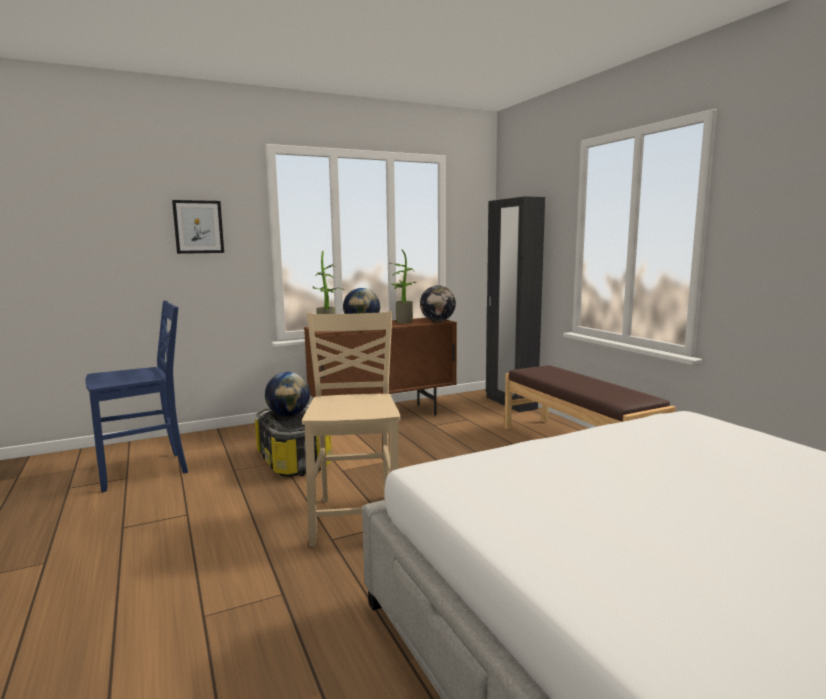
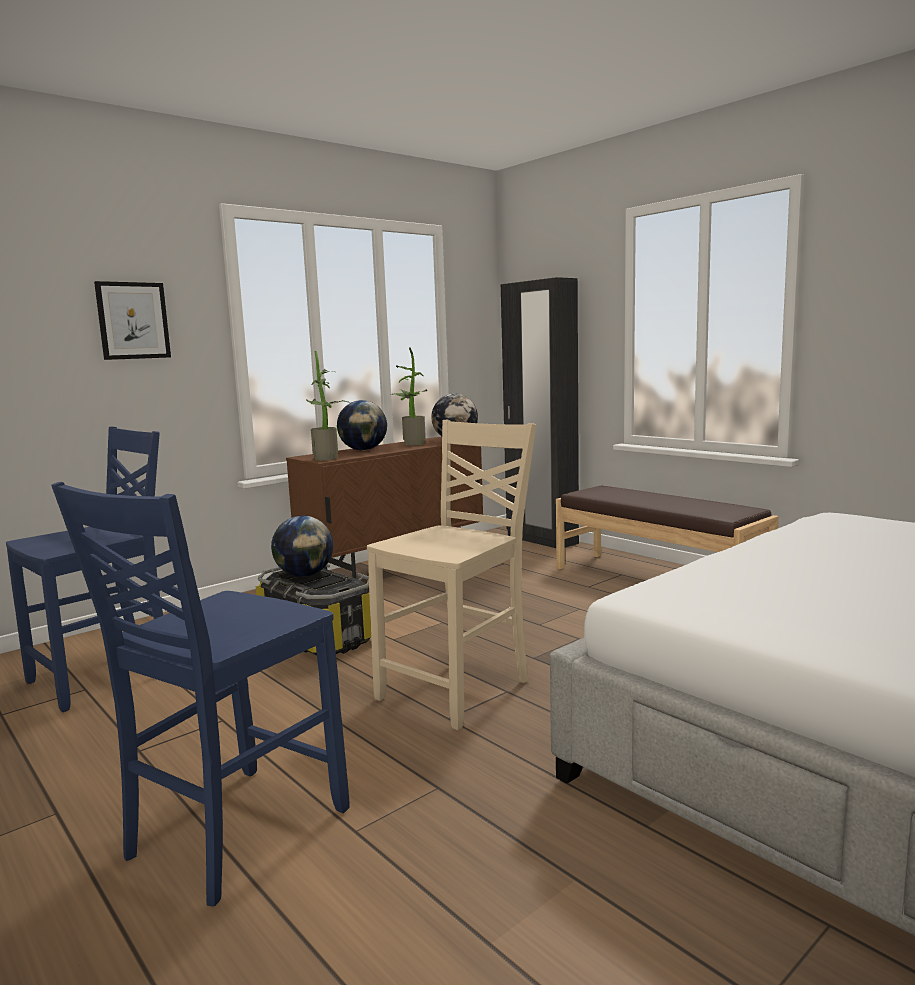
camera: 15 degrees left, 0 degrees up
beige chair [302,311,401,547] -> beige chair turned 60 degrees clockwise [367,420,536,731]
none -> blue chair [51,482,350,907]

